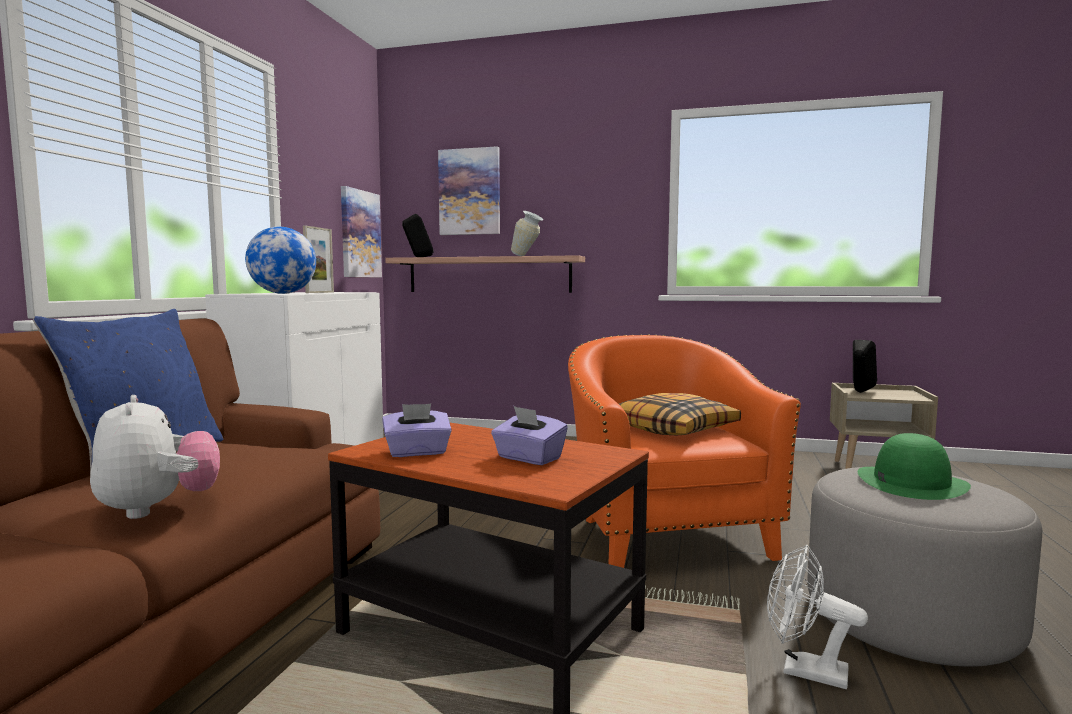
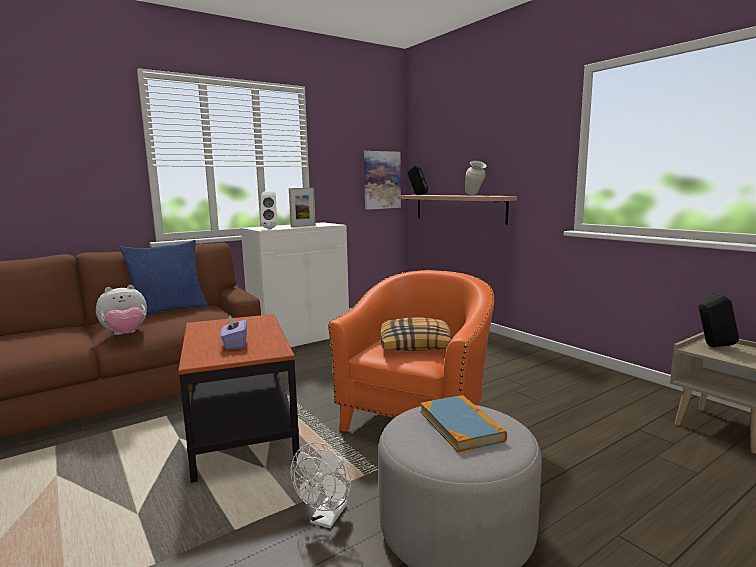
camera: 40 degrees right, 5 degrees up
plush toy [90,395,220,519] -> plush toy turned 45 degrees clockwise [96,285,147,335]
globe [245,226,316,294] -> white speaker [261,191,277,229]
purple tissue box [382,403,452,457] -> none
picture [438,146,500,235] -> none
white fan [767,545,868,689] -> white fan turned 135 degrees counterclockwise [290,442,351,528]
green hat [858,433,971,500] -> book [420,395,507,452]

